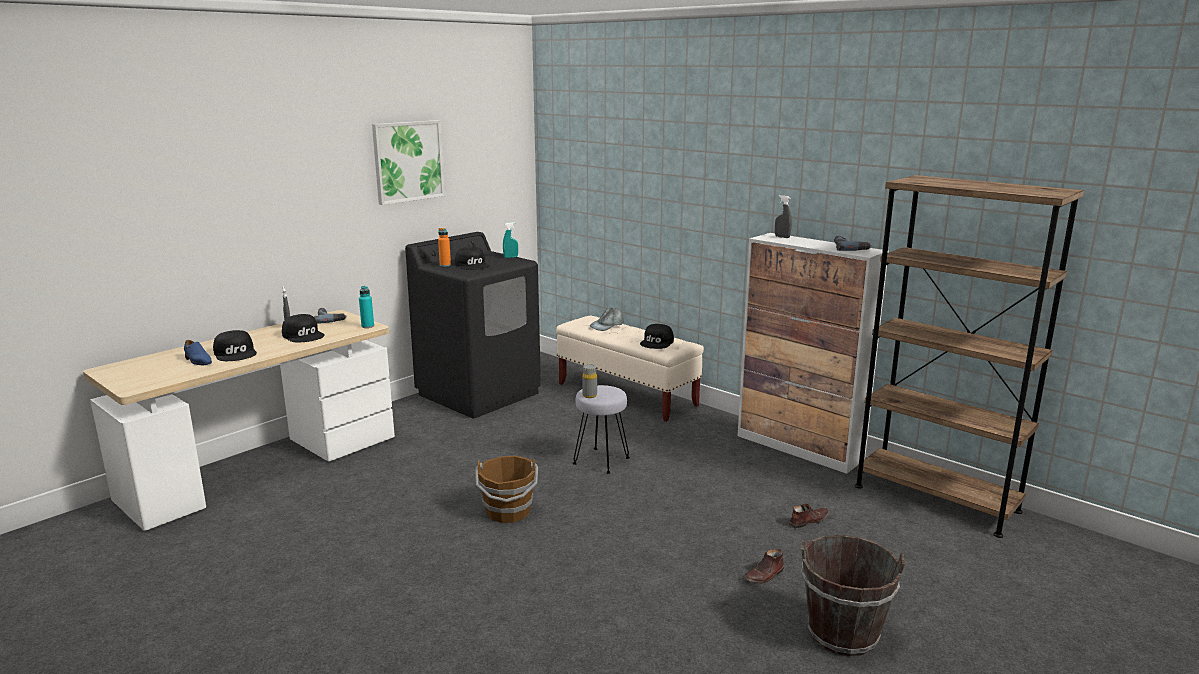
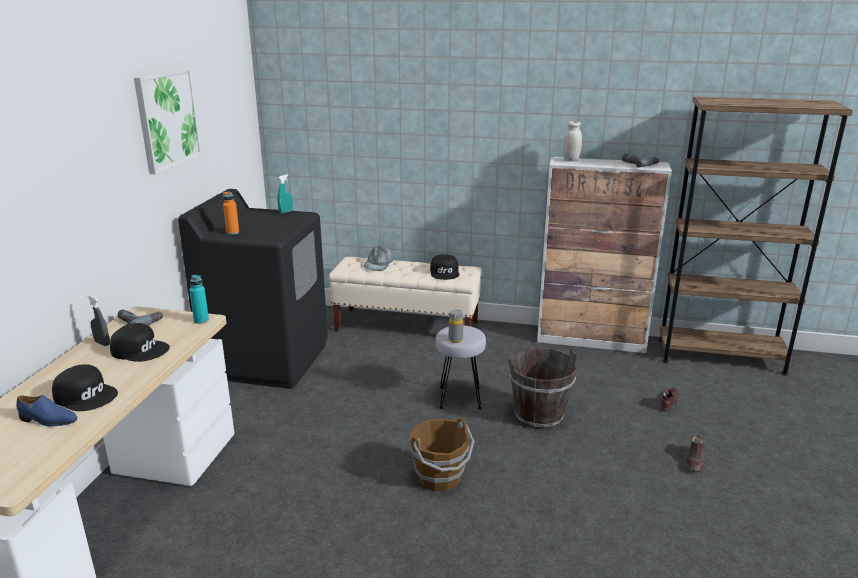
camera: 30 degrees left, 5 degrees up
black cap [455,247,490,270] -> none
grey spray bottle [775,195,792,238] -> white jar [563,121,582,162]
brown bucket [802,535,905,656] -> brown bucket moved to [508,347,578,429]

